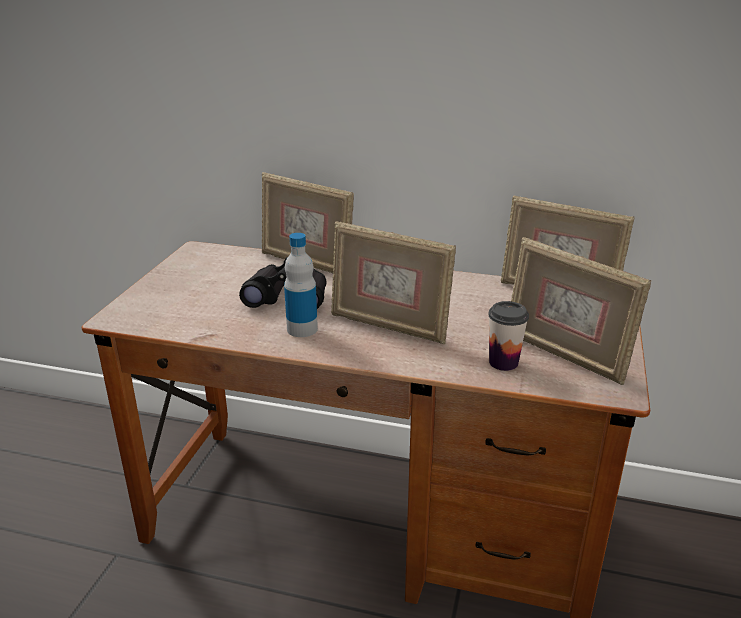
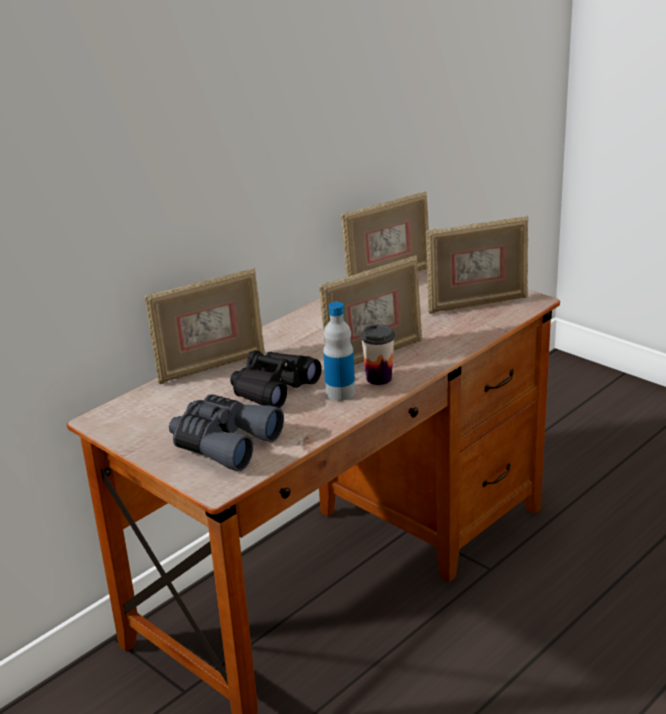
camera: 60 degrees left, 0 degrees up
cup [488,301,529,371] -> cup moved to [361,324,395,385]
none -> grey binoculars [169,394,284,471]

